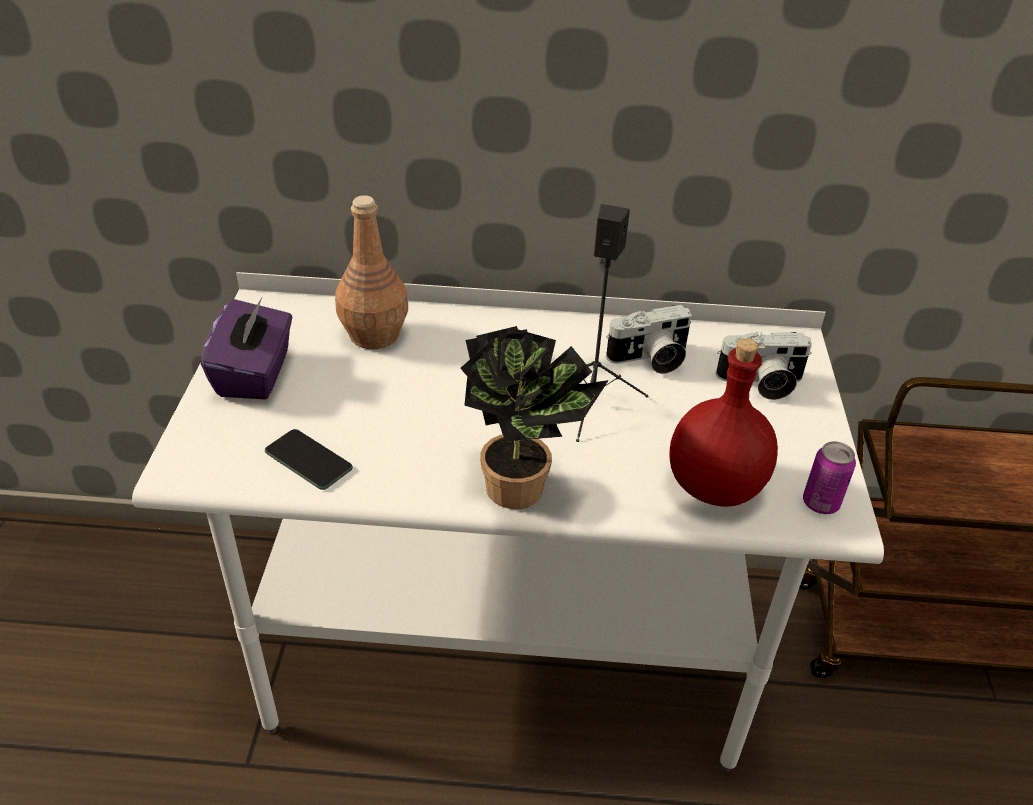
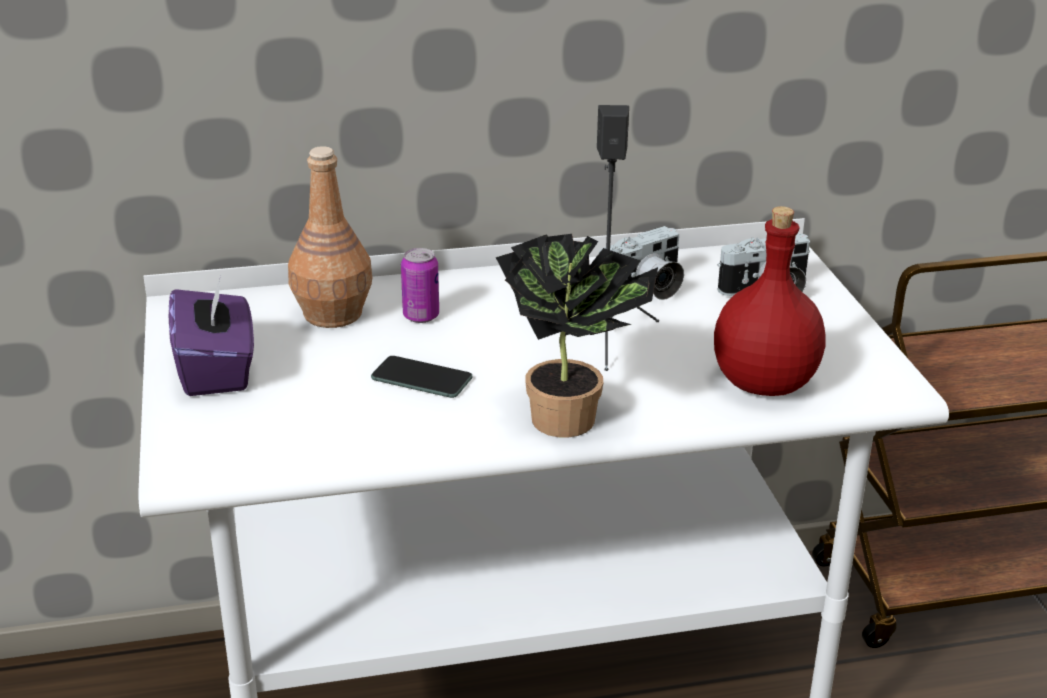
camera: 15 degrees left, 10 degrees down
phone [265,429,353,490] -> phone moved to [371,356,473,398]
can [803,441,856,514] -> can moved to [401,248,439,323]

